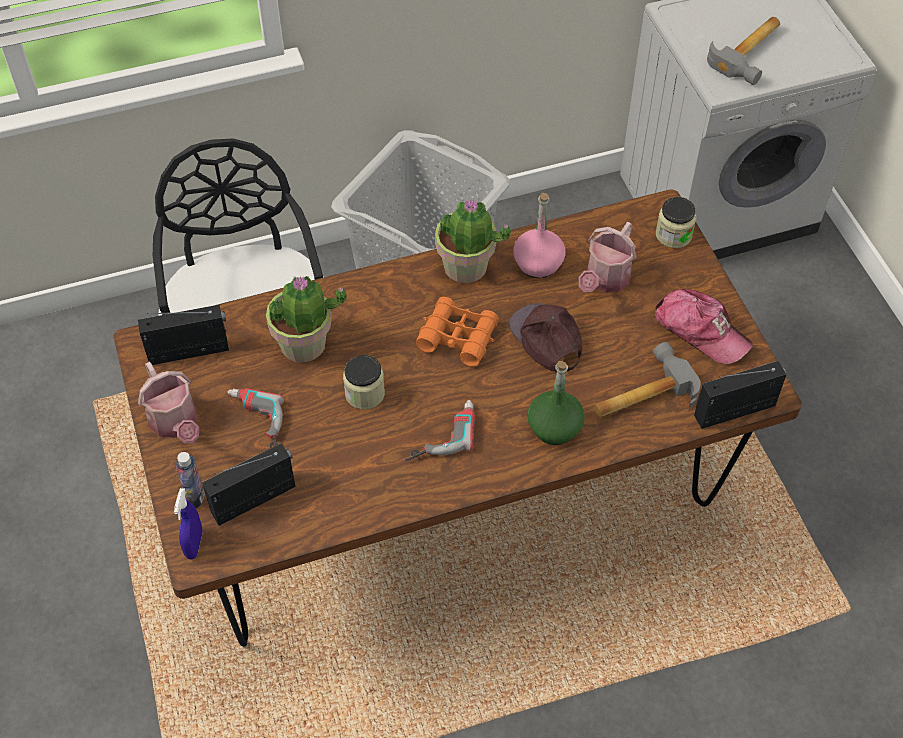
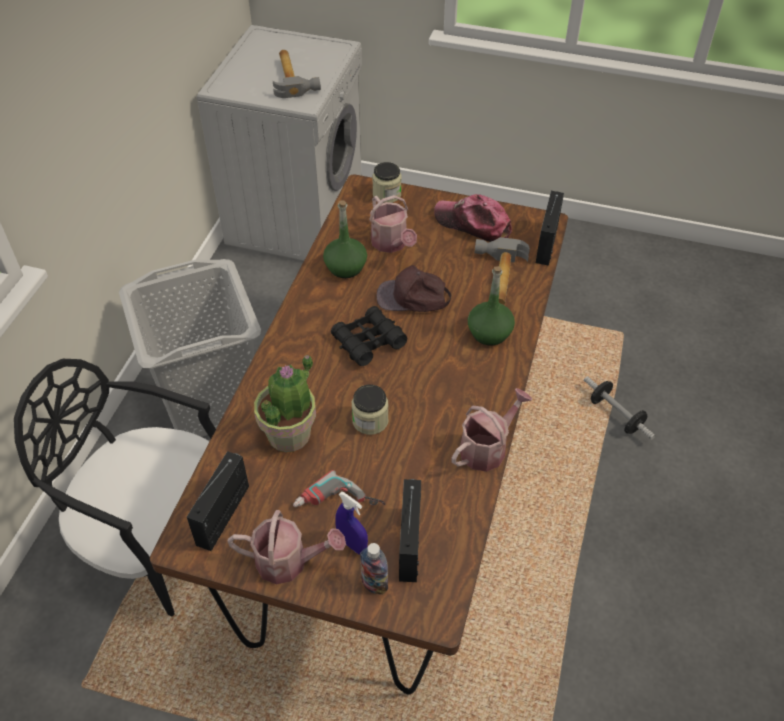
camera: 55 degrees left, 5 degrees down
blue spray bottle [174,488,203,559] -> blue spray bottle moved to [335,492,368,554]
power drill [404,400,475,461] -> none
orange binoculars [416,297,499,367] -> black binoculars [331,306,407,366]
potted plant [435,199,511,283] -> none
pink bottle [513,193,566,278] -> green bottle [323,200,367,278]
cap [655,289,753,364] -> cap turned 135 degrees counterclockwise [434,194,512,242]
none -> watering can [452,388,532,472]
none -> dumbbell [584,376,655,440]

